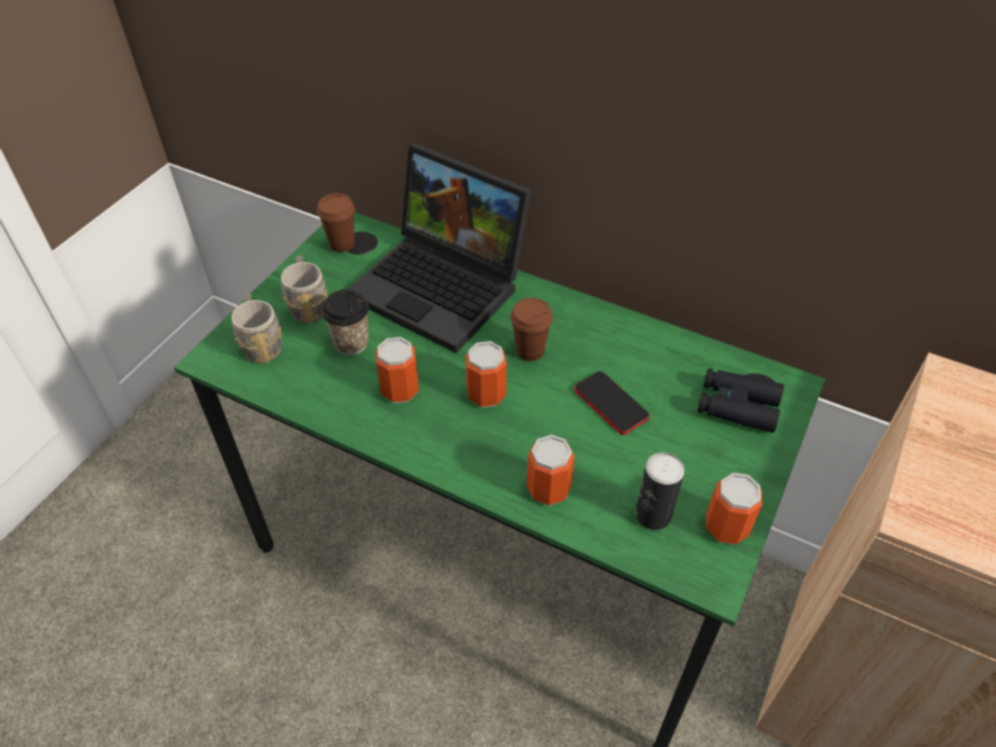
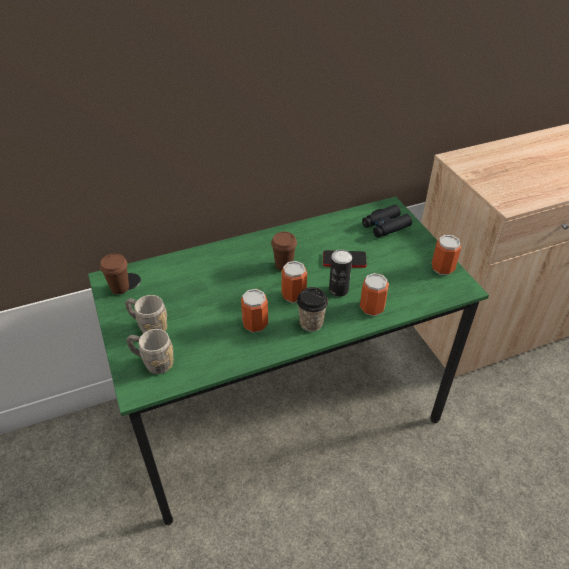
camera: 50 degrees left, 5 degrees down
cup [322,290,369,355] -> cup moved to [297,287,328,332]
laptop [347,143,532,353] -> none
can [635,452,685,530] -> can moved to [329,250,352,297]

